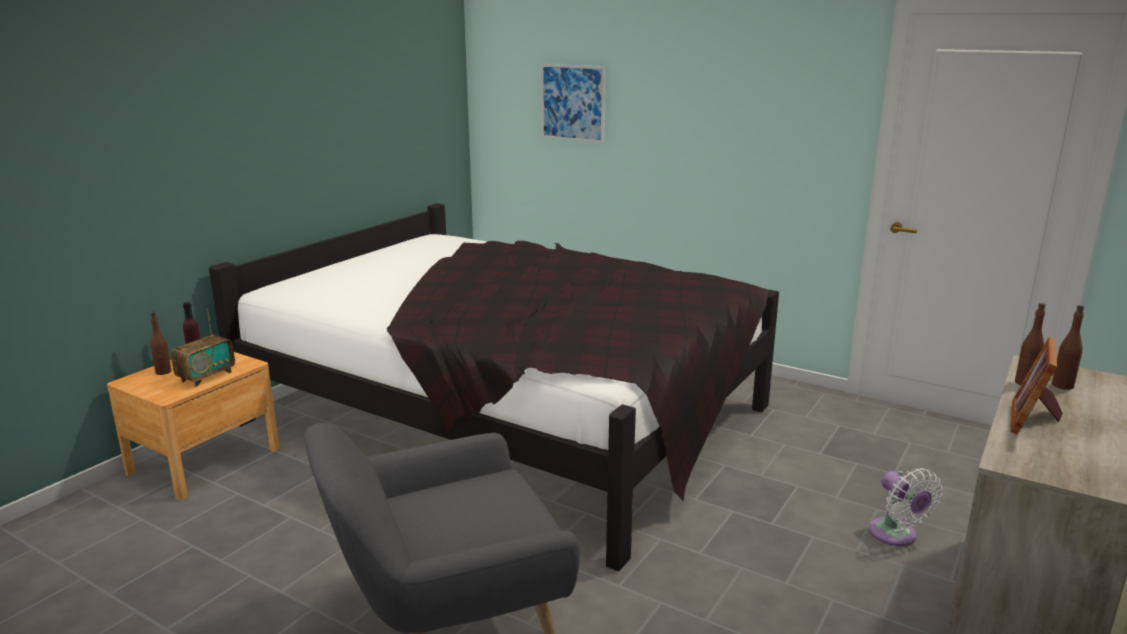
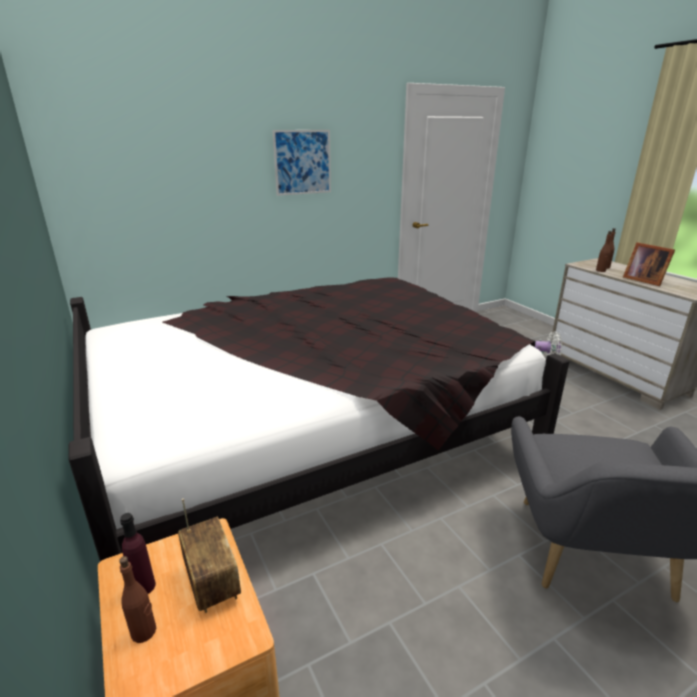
camera: 60 degrees left, 5 degrees up
picture [541,64,605,143] -> picture moved to [273,130,331,196]

